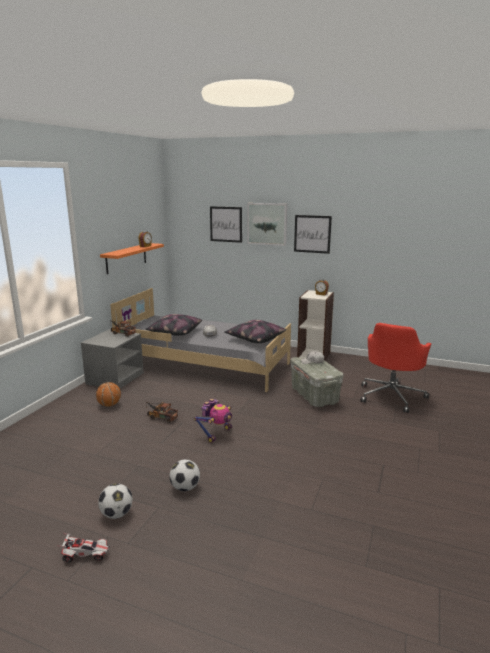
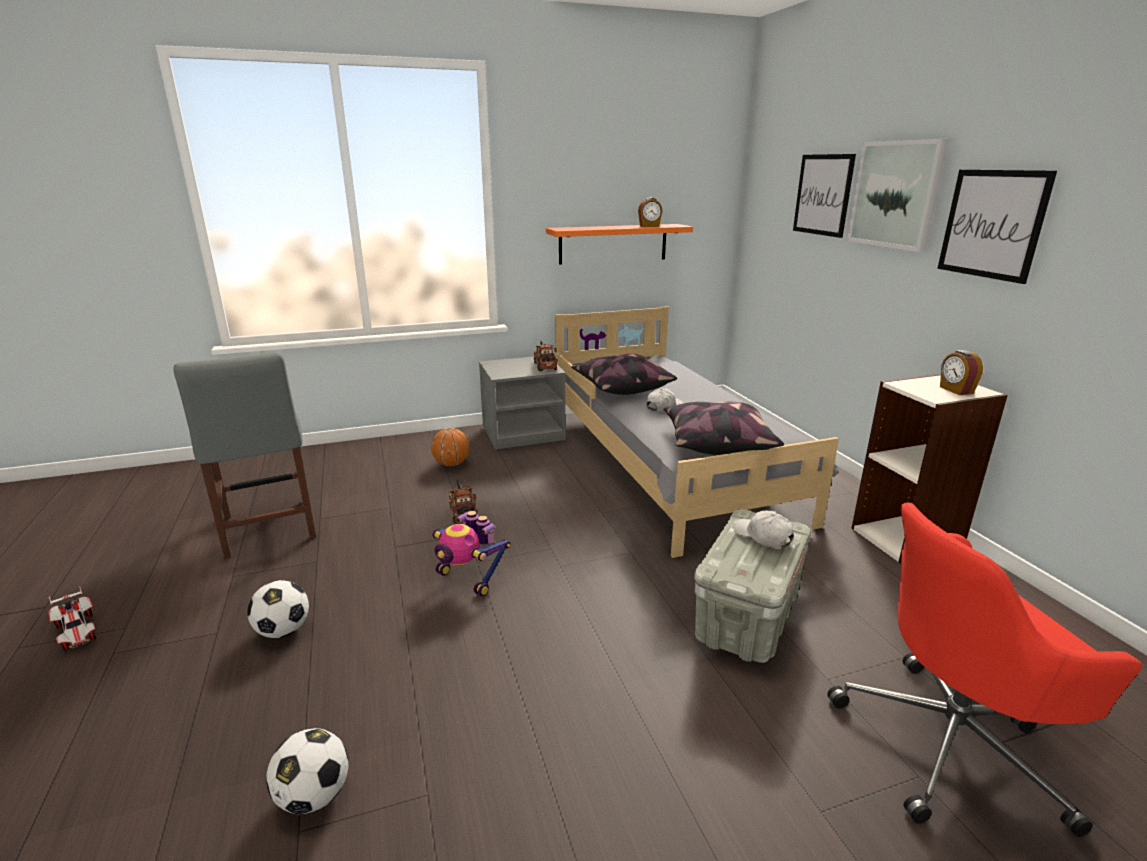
camera: 50 degrees right, 5 degrees up
football [98,483,132,519] -> football moved to [266,728,349,814]
toy robot [194,399,232,443] -> toy robot turned 45 degrees clockwise [433,511,510,597]
none -> grey chair [173,352,316,558]

